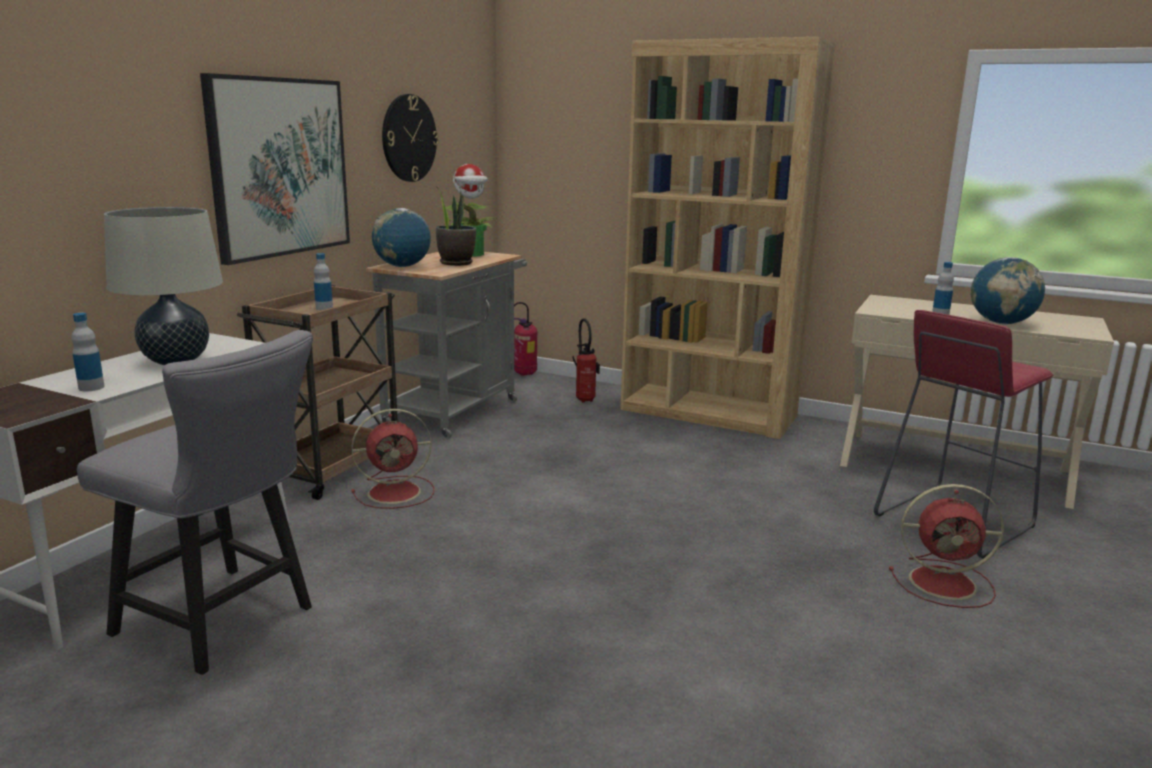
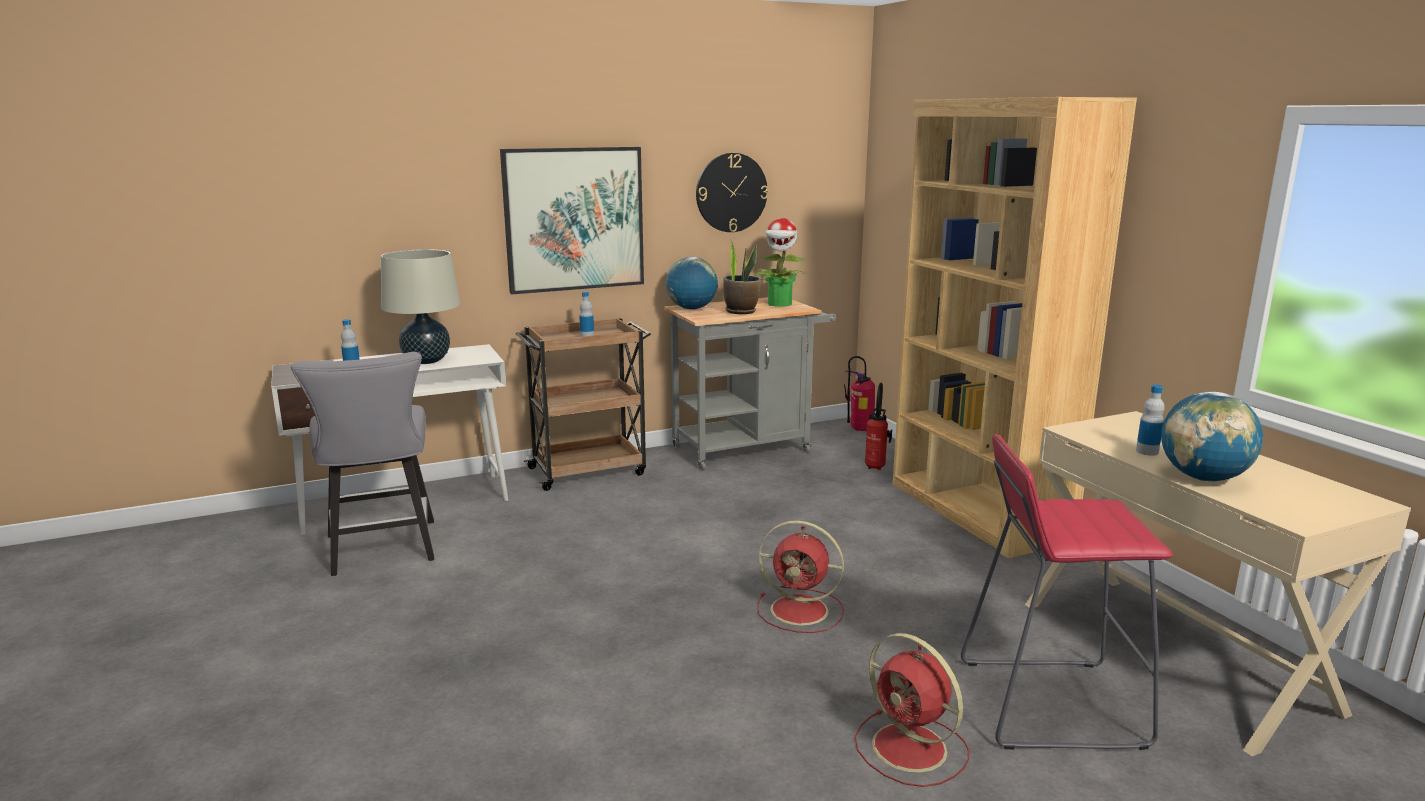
camera: 40 degrees right, 0 degrees up
red fan [351,409,434,509] -> red fan moved to [757,520,844,633]

